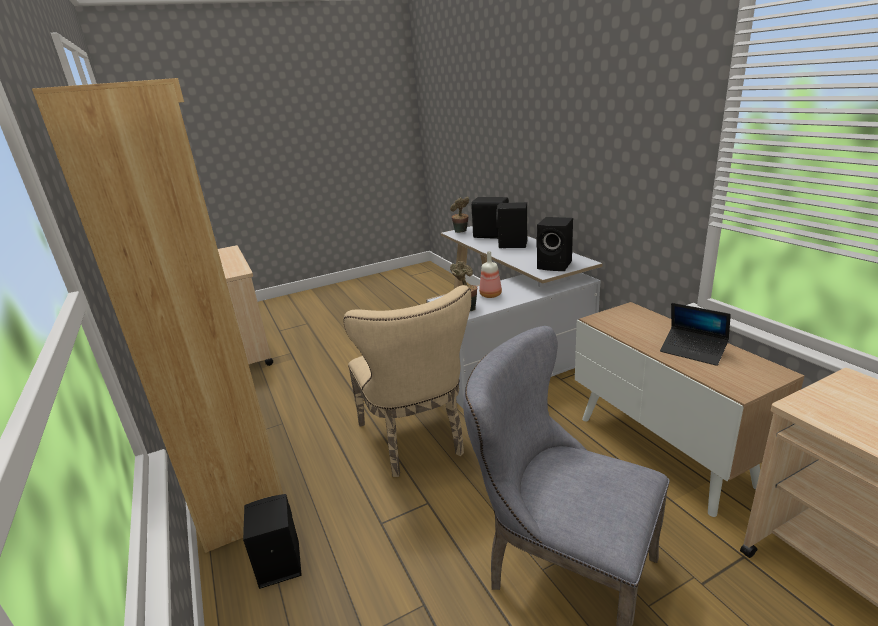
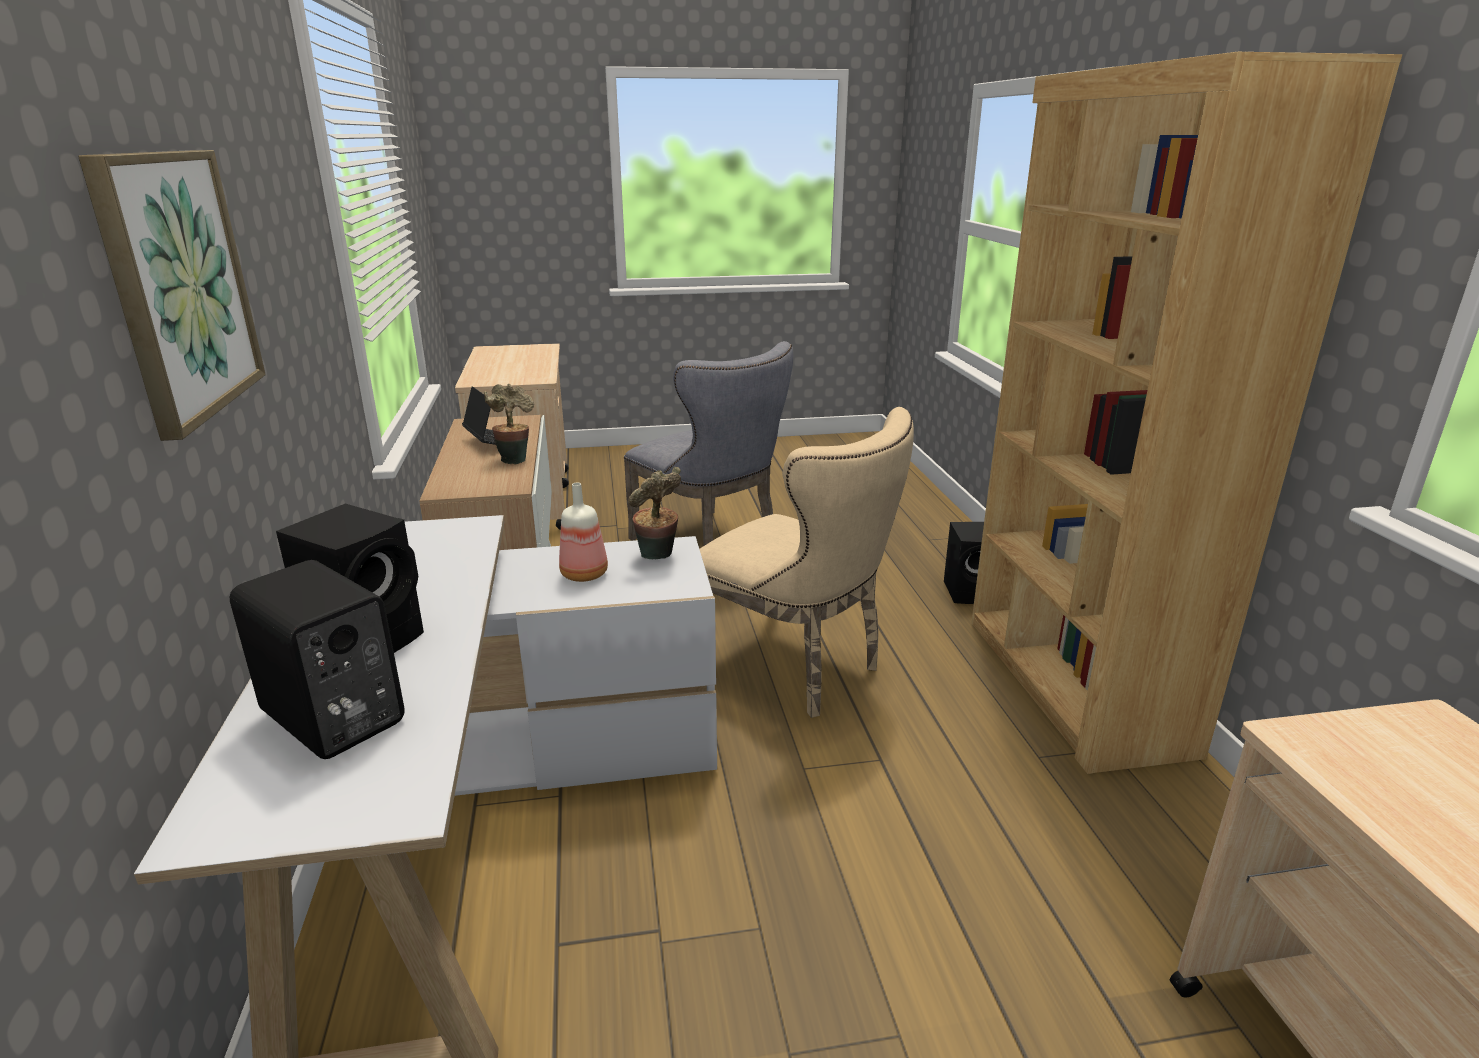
camera: 165 degrees left, 0 degrees up
beige chair [343,285,471,477] -> beige chair turned 135 degrees clockwise [700,407,914,718]
potted plant [450,197,469,233] -> potted plant moved to [484,384,534,464]
black speaker [536,217,573,271] -> none
none -> picture [78,150,266,441]

